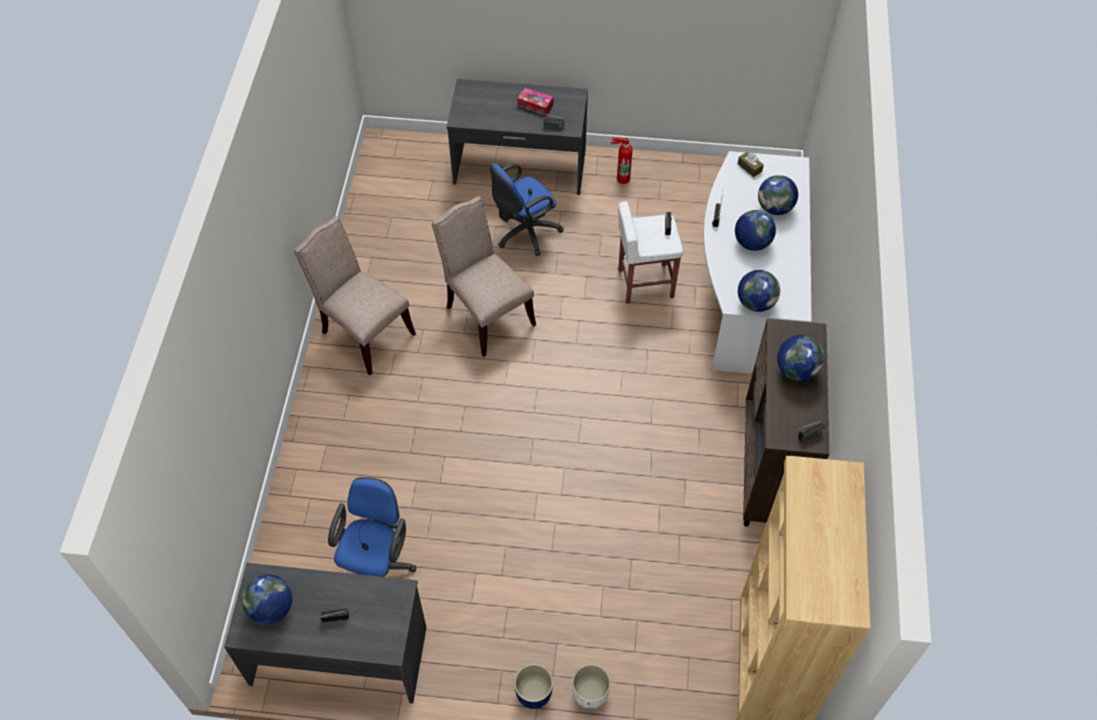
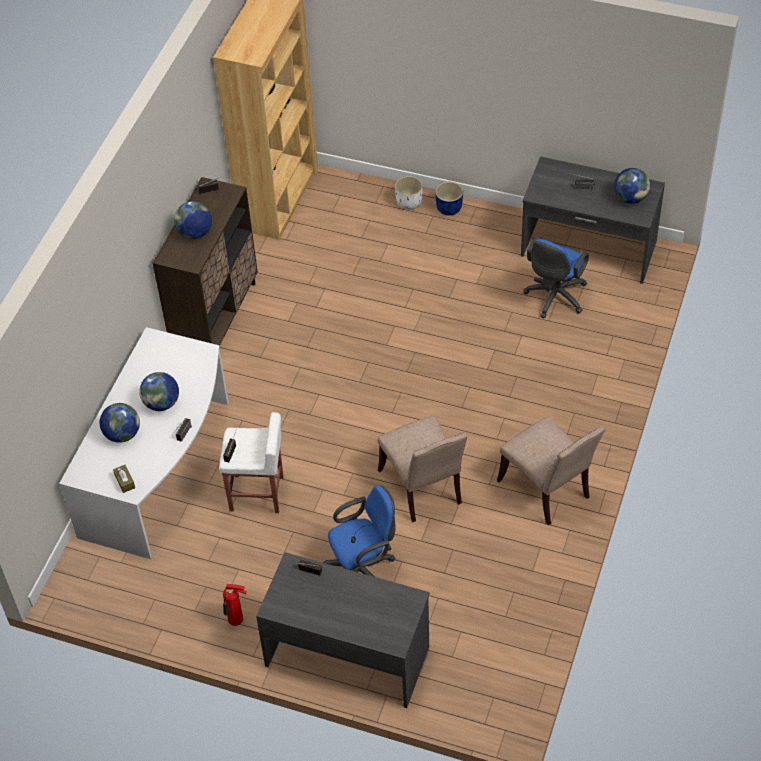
camera: 165 degrees left, 5 degrees down
tissue box [517,88,553,116] -> none
globe [738,270,780,312] -> none

